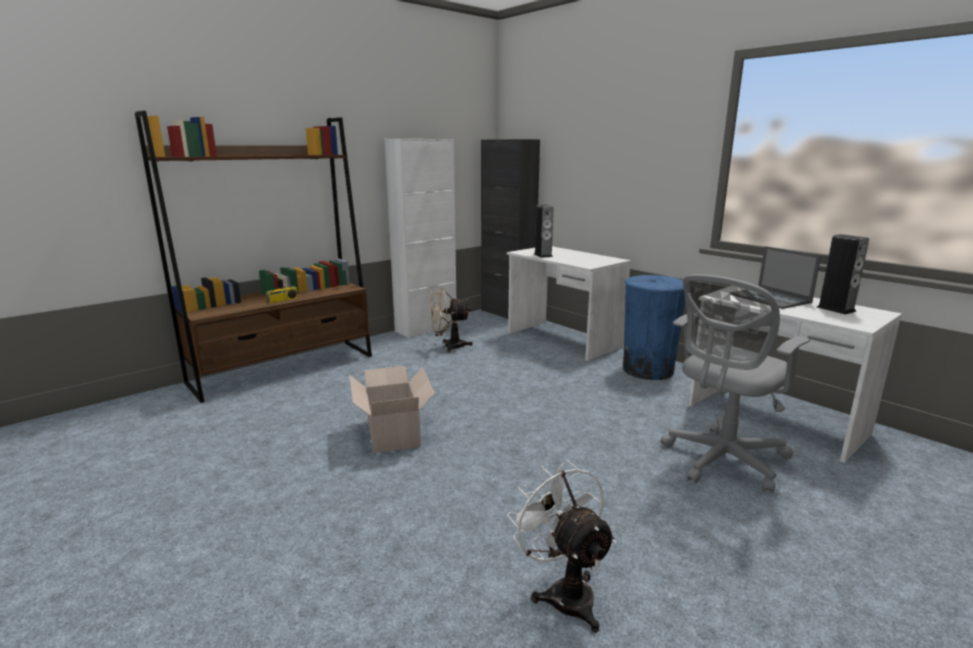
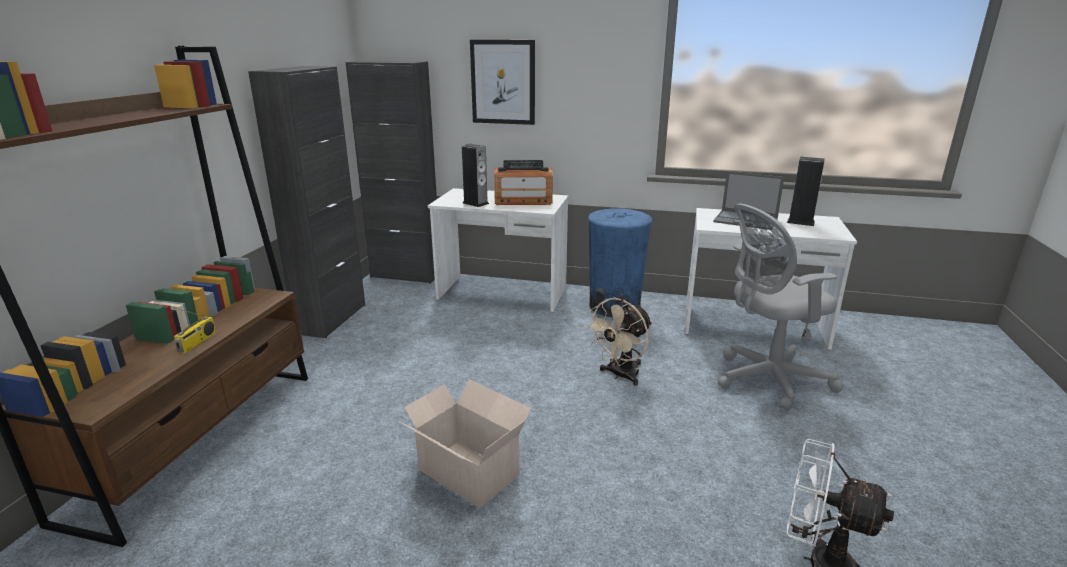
camera: 35 degrees left, 5 degrees up
white cabinet [384,139,457,338] -> black cabinet [248,66,365,338]
beige fan [430,288,473,352] -> beige fan moved to [585,298,652,386]
grey office chair [661,274,810,493] -> grey office chair turned 60 degrees clockwise [718,204,844,411]
none -> picture [470,40,535,125]
none -> radio [494,160,553,205]

